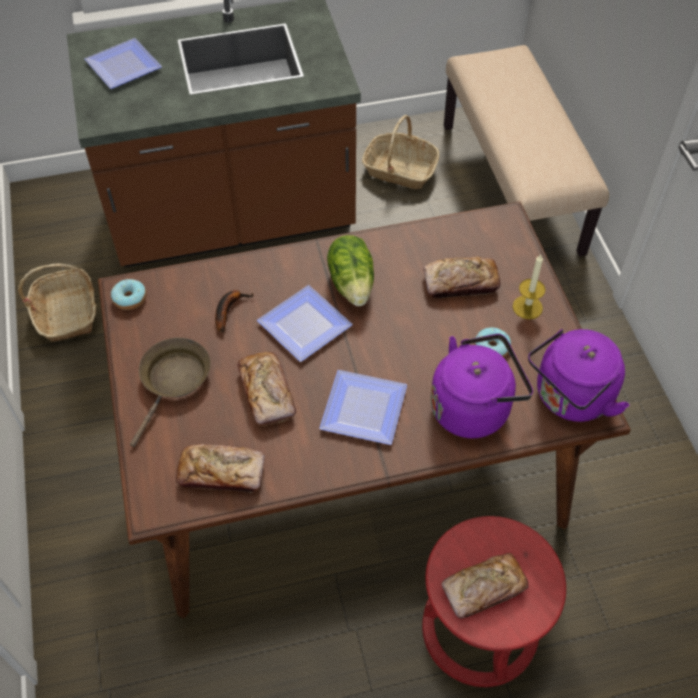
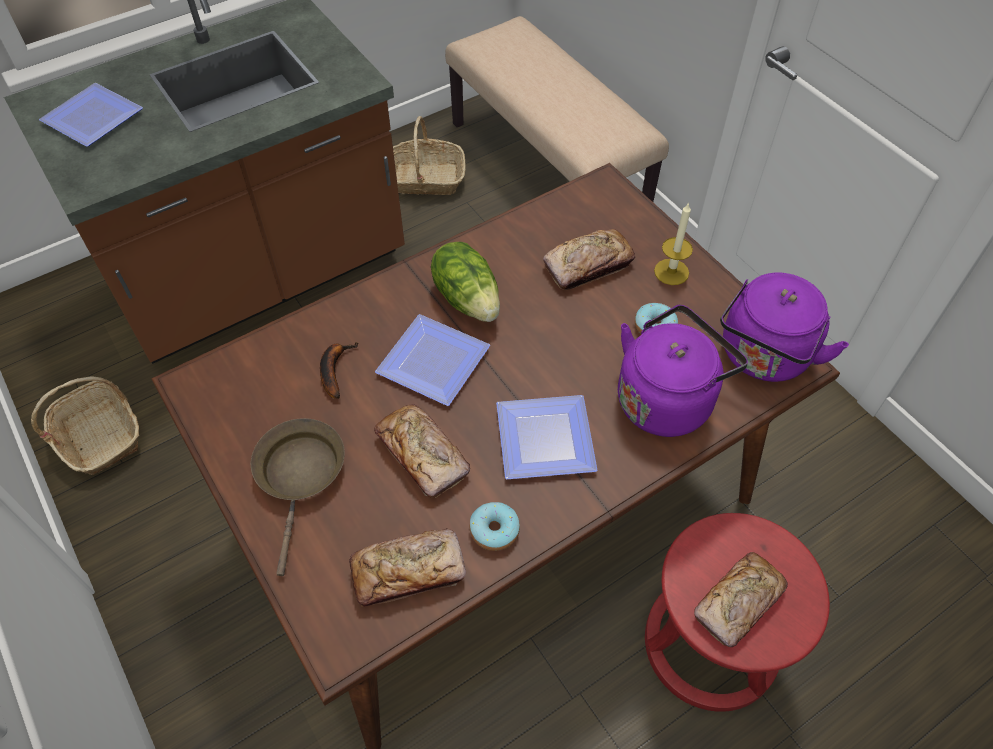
camera: 20 degrees left, 0 degrees up
donut [111,279,146,310] -> donut moved to [470,502,520,551]

